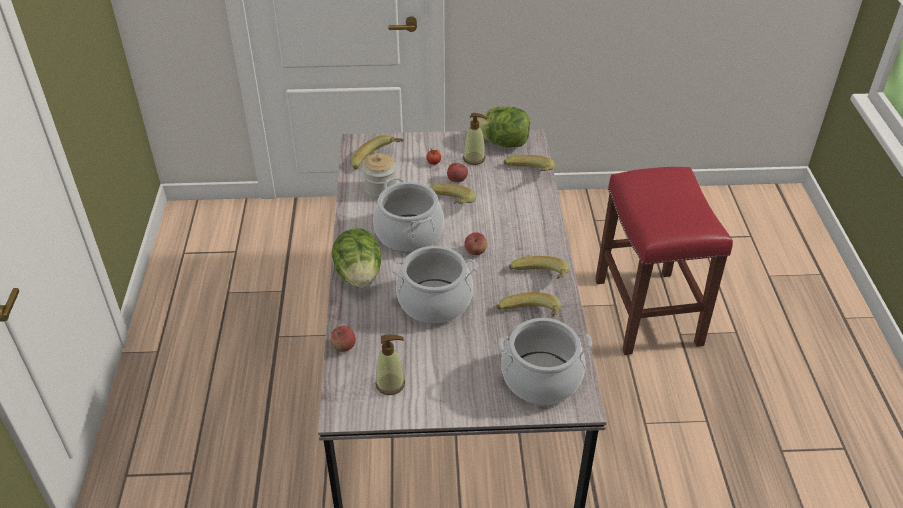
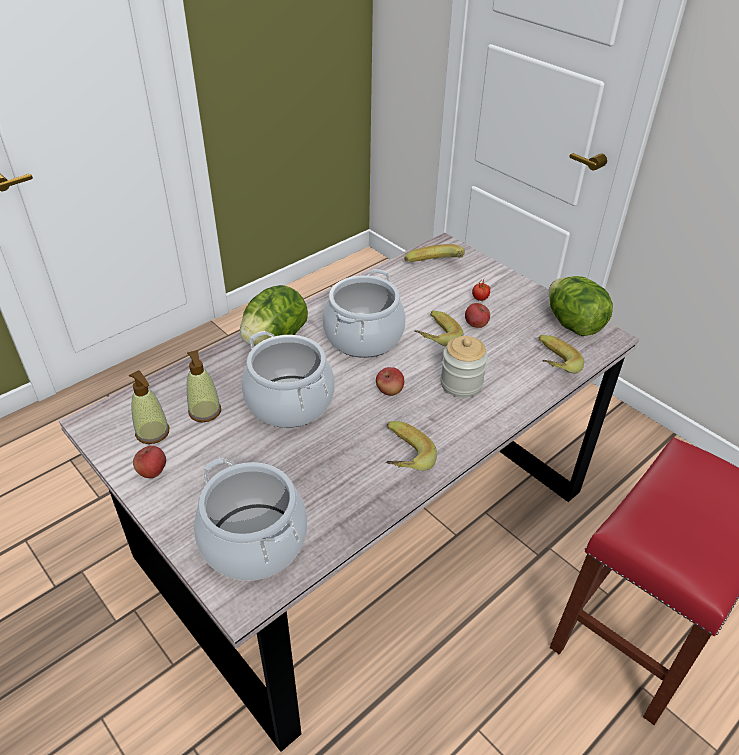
camera: 50 degrees right, 0 degrees up
apple [330,326,356,352] -> apple moved to [133,446,166,478]
jar [363,153,397,200] -> jar moved to [440,336,488,398]
soap dispenser [463,113,487,165] -> soap dispenser moved to [187,350,221,422]
banana [497,292,561,318] -> none

